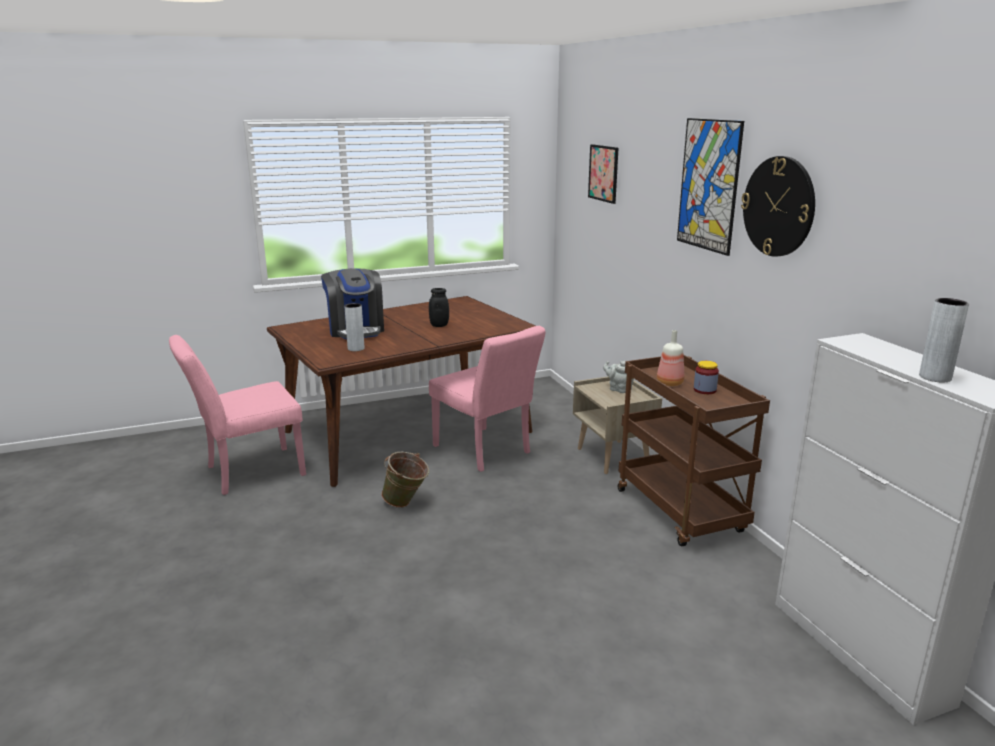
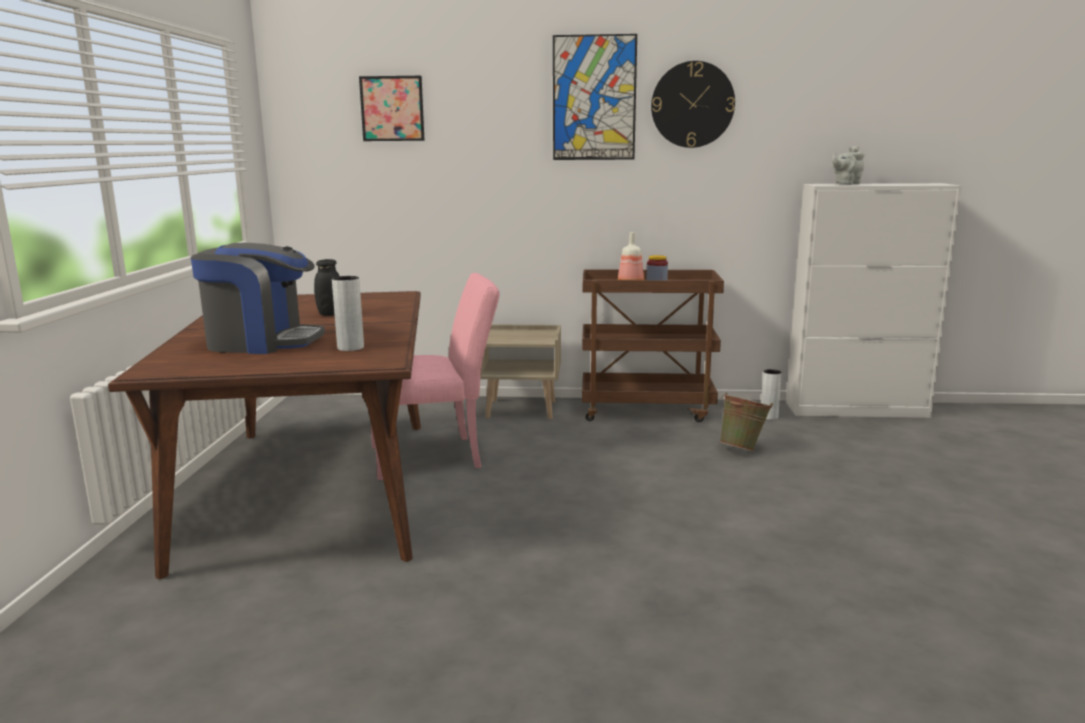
camera: 65 degrees left, 5 degrees down
pink chair [169,335,306,495] -> none
green bucket [381,452,429,508] -> green bucket moved to [720,392,773,451]
grey teapot [603,360,634,393] -> grey teapot moved to [832,146,865,185]
grey vase [919,298,969,382] -> grey vase moved to [761,369,782,420]

